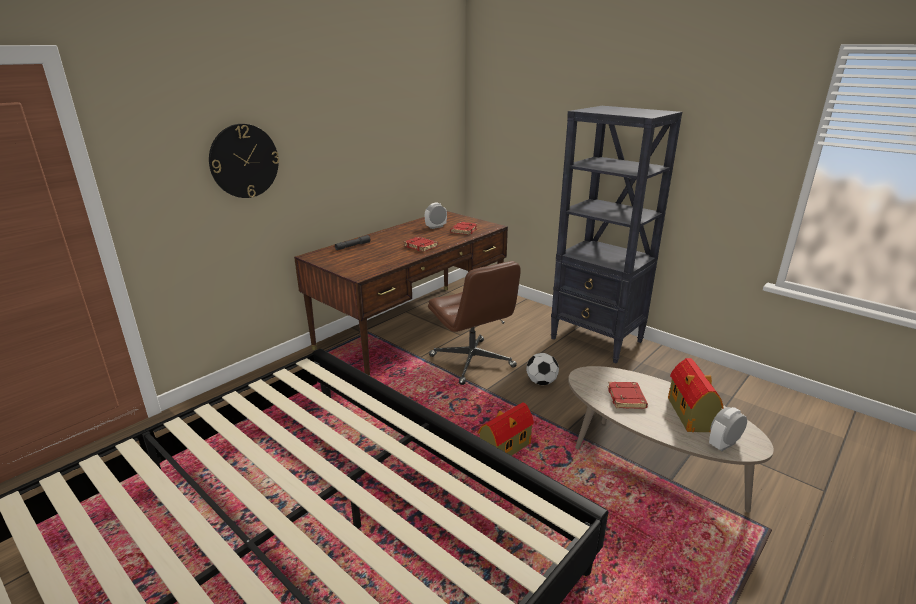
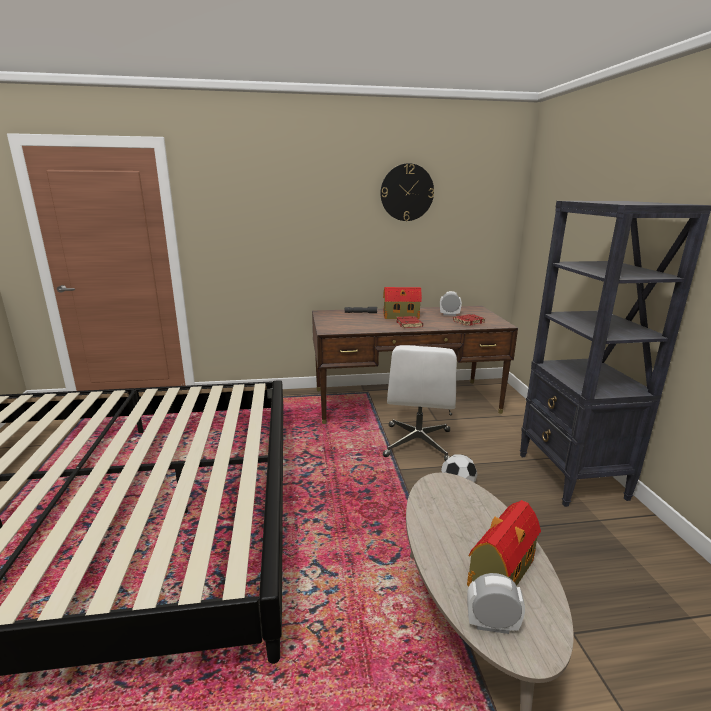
camera: 40 degrees right, 5 degrees down
wall clock [209,124,279,198] -> wall clock moved to [381,163,434,221]
brown office chair [428,261,521,385] -> white office chair [383,345,457,461]
toy house [478,402,534,456] -> toy house moved to [383,287,422,319]
red book [608,382,648,409] -> none

